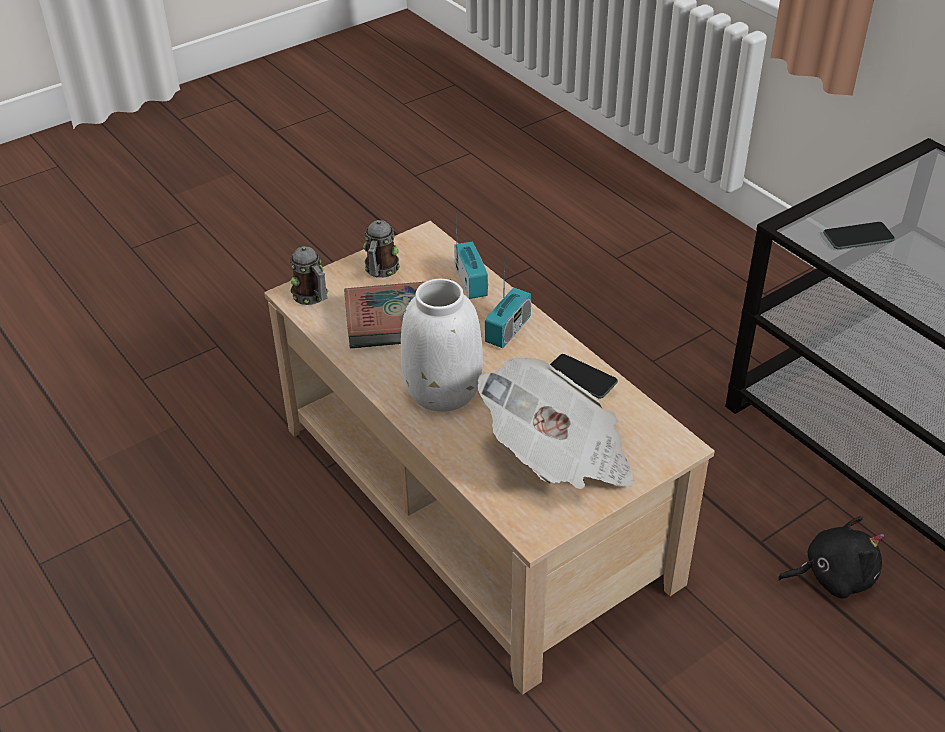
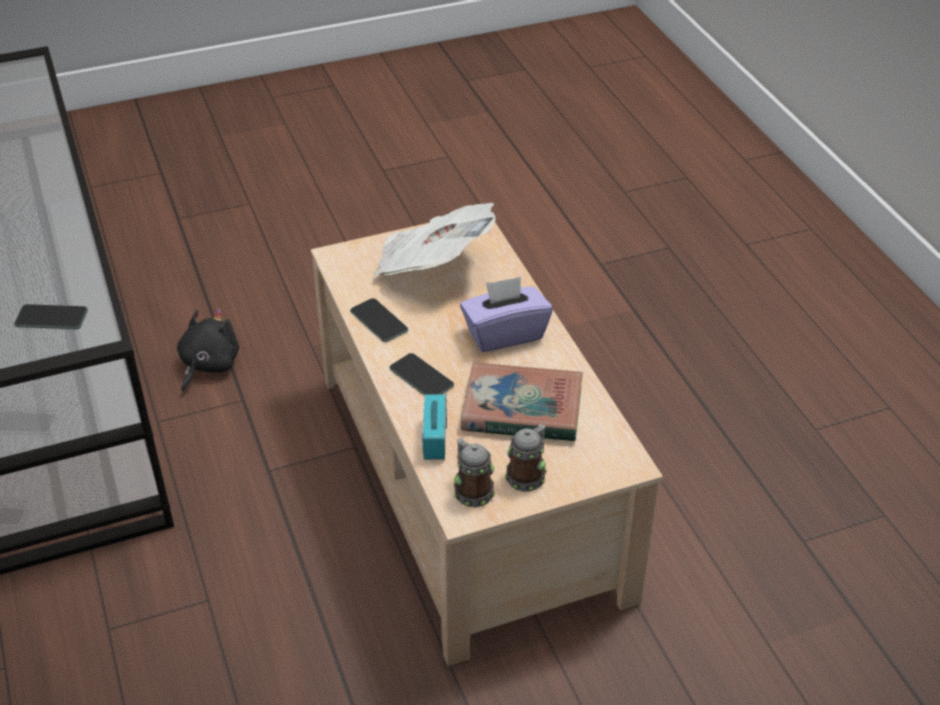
camera: 165 degrees left, 0 degrees up
mug [289,246,328,305] -> mug moved to [454,438,495,507]
white vase [401,279,483,412] -> purple tissue box [460,277,553,352]
radio [485,250,531,348] -> phone [389,353,454,395]
black plush toy [777,516,884,598] -> black plush toy turned 105 degrees clockwise [177,309,239,393]

